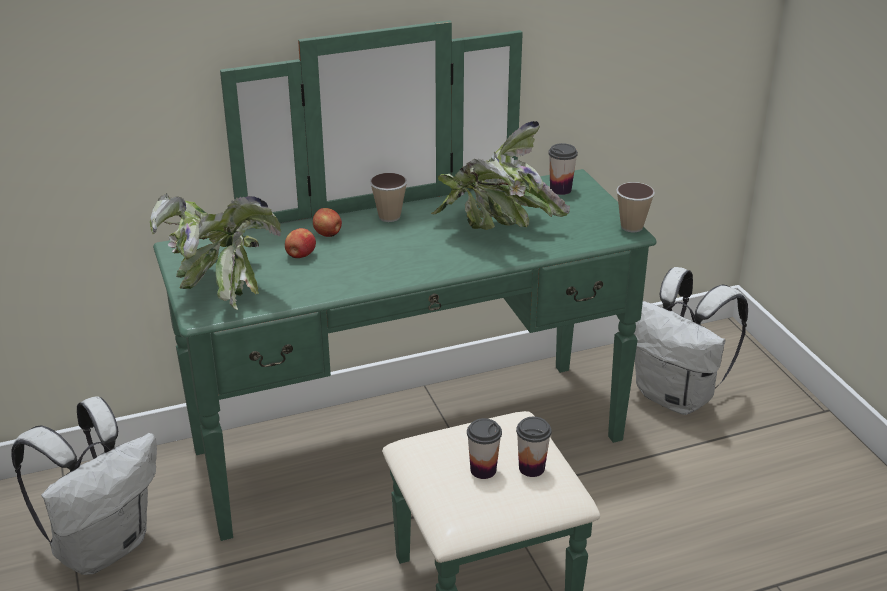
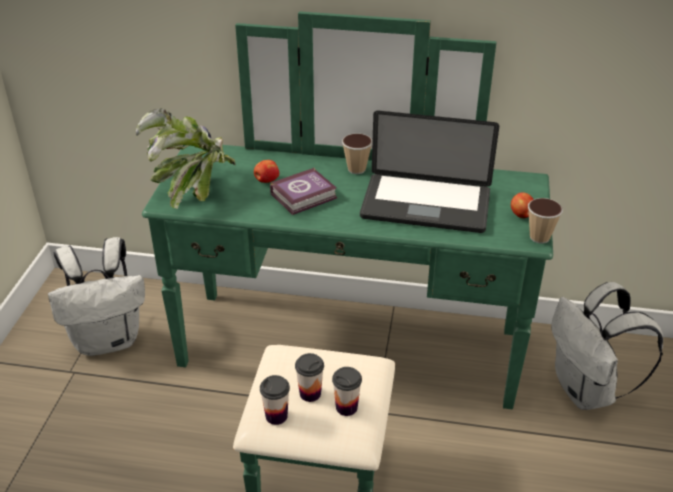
camera: 30 degrees right, 5 degrees up
apple [313,208,342,237] -> apple moved to [511,192,534,218]
potted plant [431,121,570,230] -> laptop [360,111,499,233]
cup [548,143,578,195] -> cup moved to [260,375,290,425]
none -> book [270,168,337,215]

